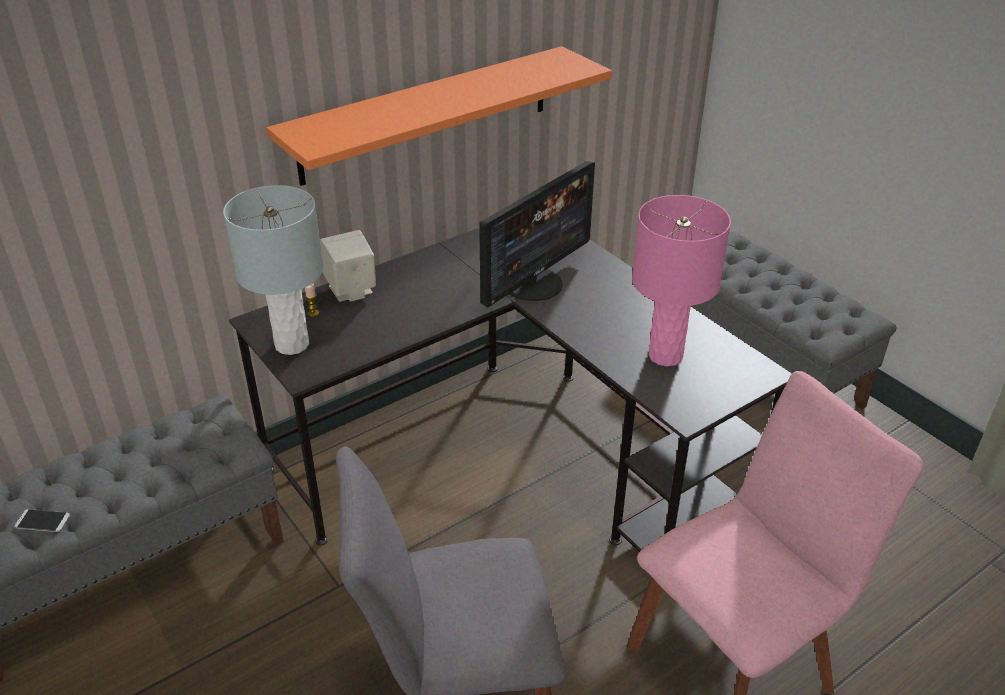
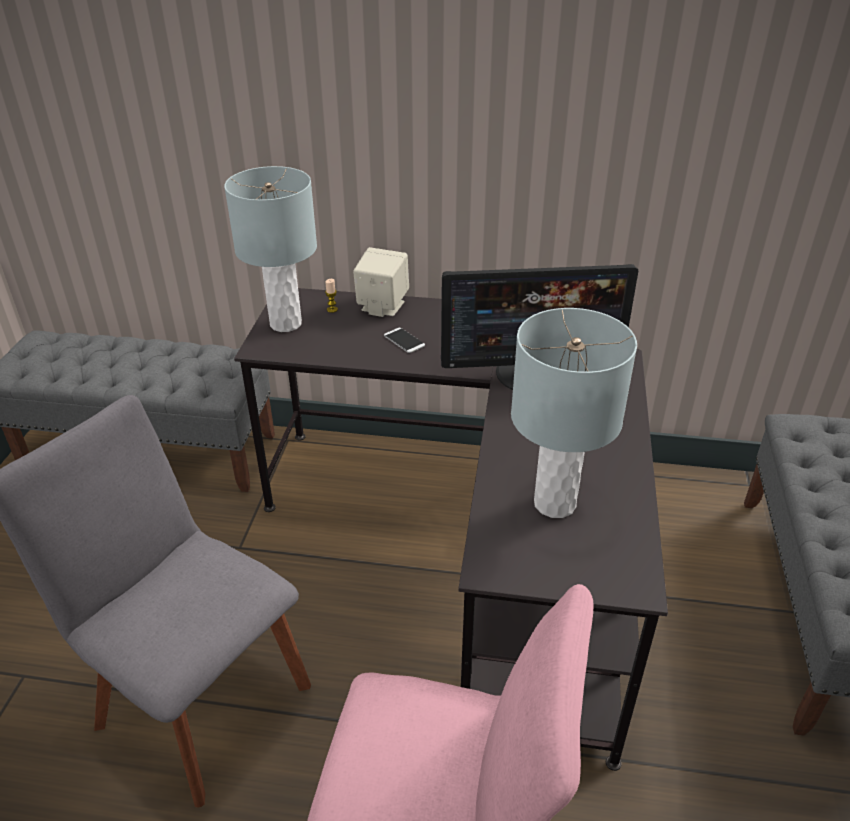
camera: 45 degrees right, 0 degrees up
phone [14,509,70,532] -> phone moved to [384,328,425,353]
orange shelf [266,46,612,186] -> none
pink table lamp [632,195,731,367] -> grey table lamp [511,308,637,518]

